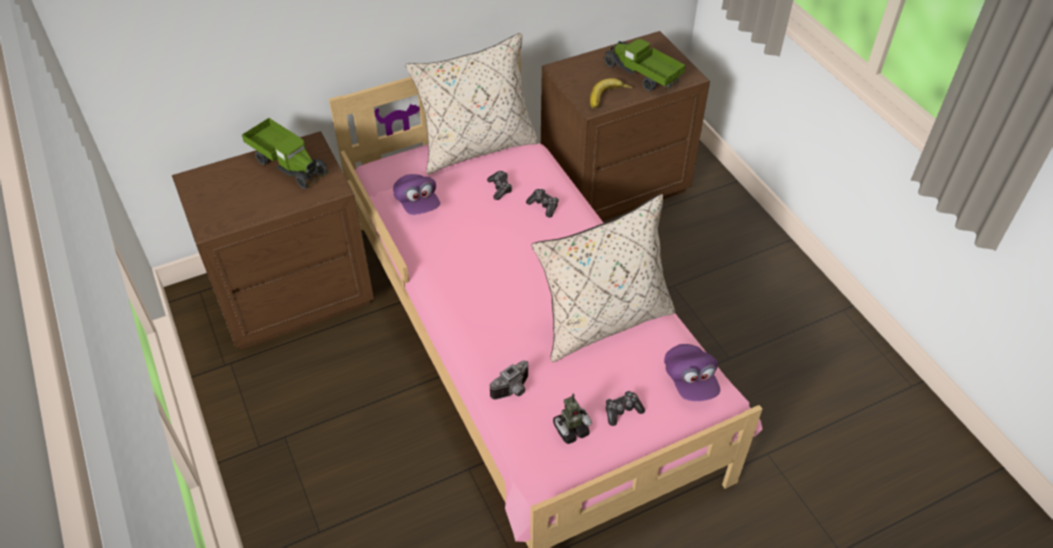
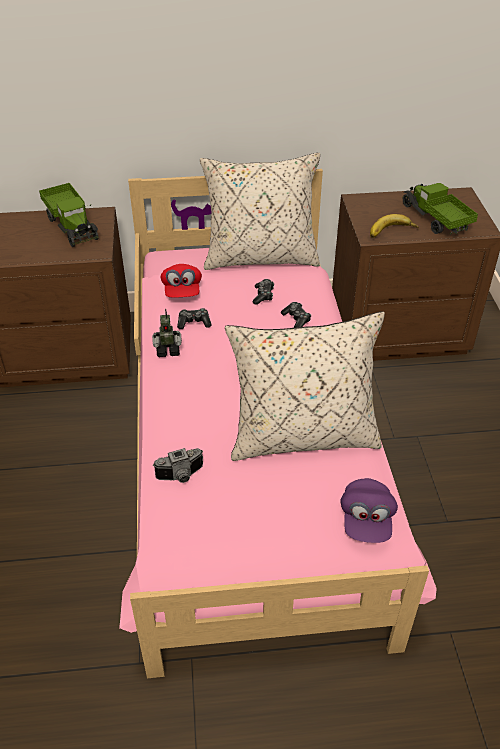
camera: 20 degrees right, 5 degrees down
purple cap [393,174,440,215] -> red cap [160,264,202,298]
toy robot [553,393,592,444] -> toy robot moved to [152,309,182,357]
game controller [606,391,645,426] -> game controller moved to [177,308,212,329]

